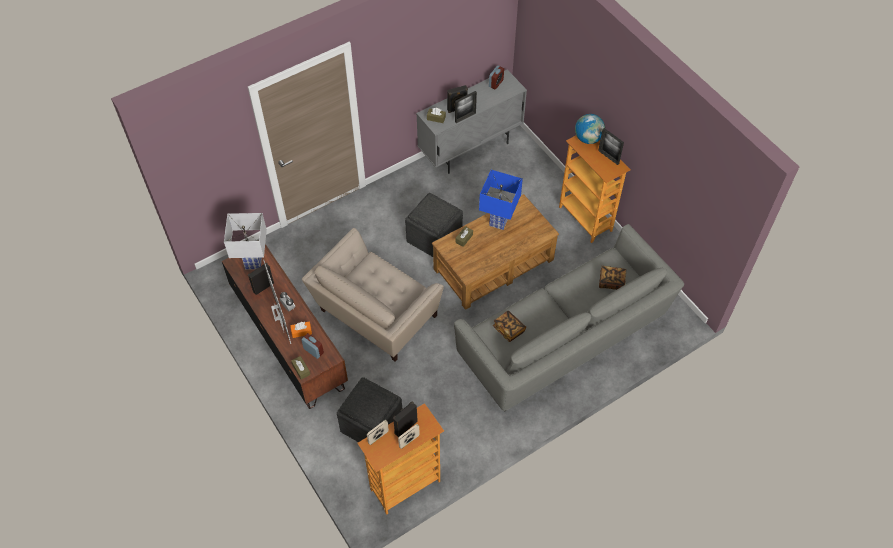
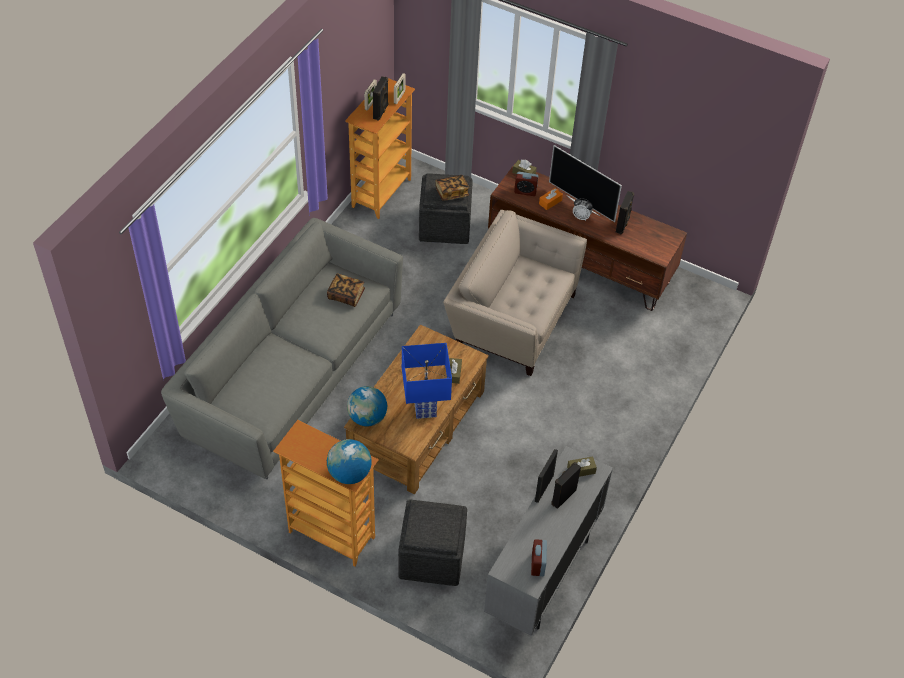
camera: 150 degrees right, 5 degrees down
white table lamp [224,213,267,270] -> none
beige armchair [302,228,444,362] -> beige armchair turned 75 degrees counterclockwise [443,210,587,376]
grey ottoman [405,193,463,257] -> grey ottoman moved to [398,499,467,586]
picture frame [598,128,624,165] -> none
book [599,266,626,290] -> book moved to [435,175,469,201]
none -> globe [347,386,387,426]

